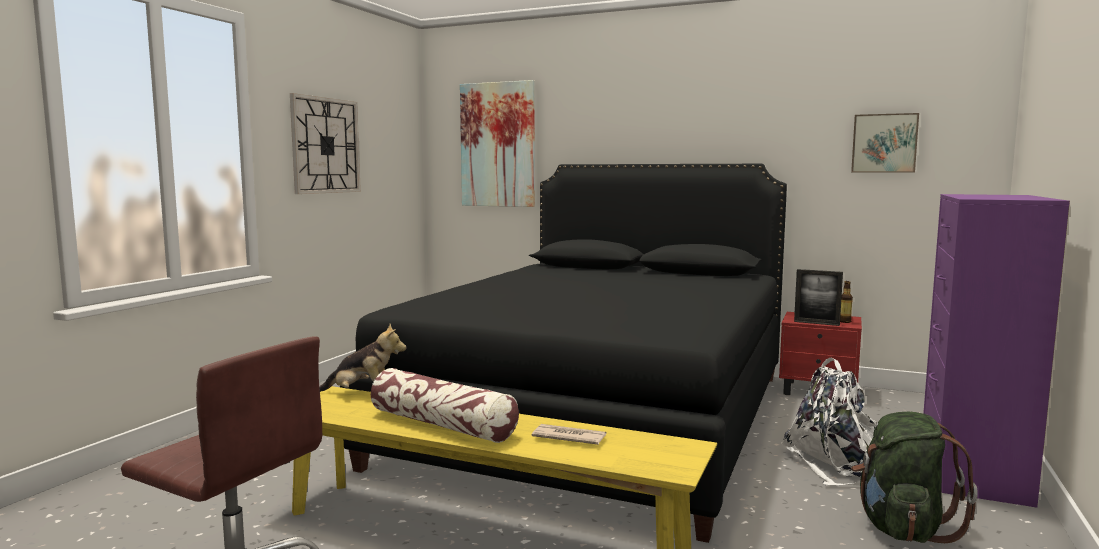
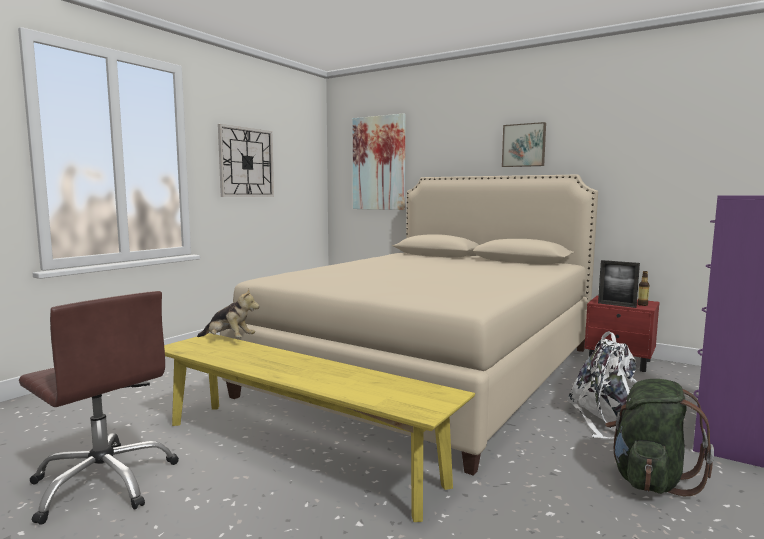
camera: 10 degrees right, 0 degrees up
black bed [340,164,787,543] -> beige bed [220,175,598,476]
pillow [371,368,519,443] -> none
newspaper [532,424,606,445] -> none
picture [851,113,919,173] -> picture moved to [502,122,546,167]

